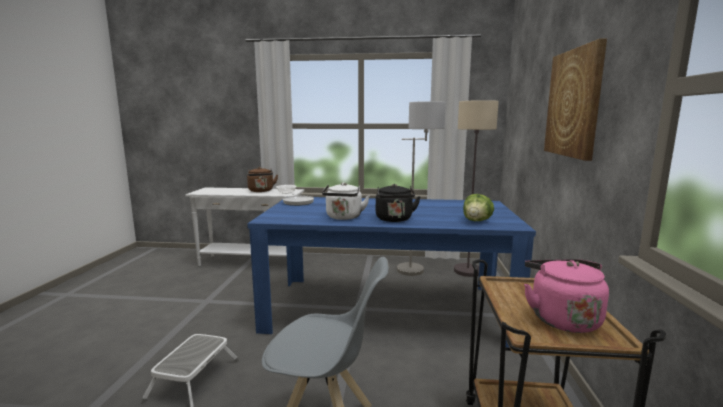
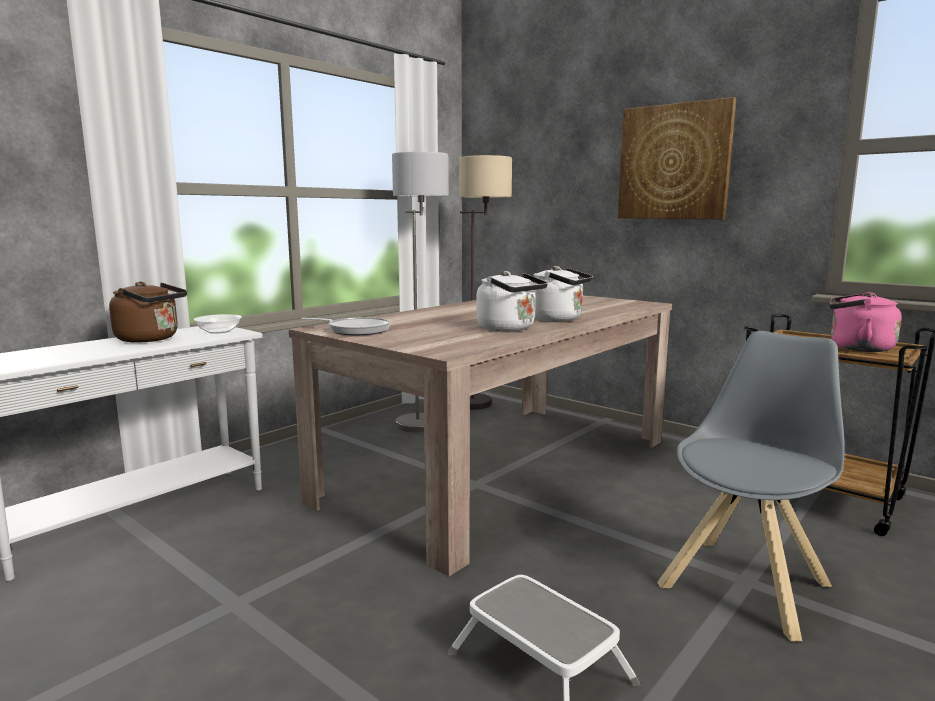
camera: 55 degrees left, 0 degrees up
blue dining table [247,197,536,348] -> beige dining table [289,295,672,577]
black kettle [376,184,421,222] -> white kettle [530,266,593,322]
lettuce [463,194,494,221] -> none

